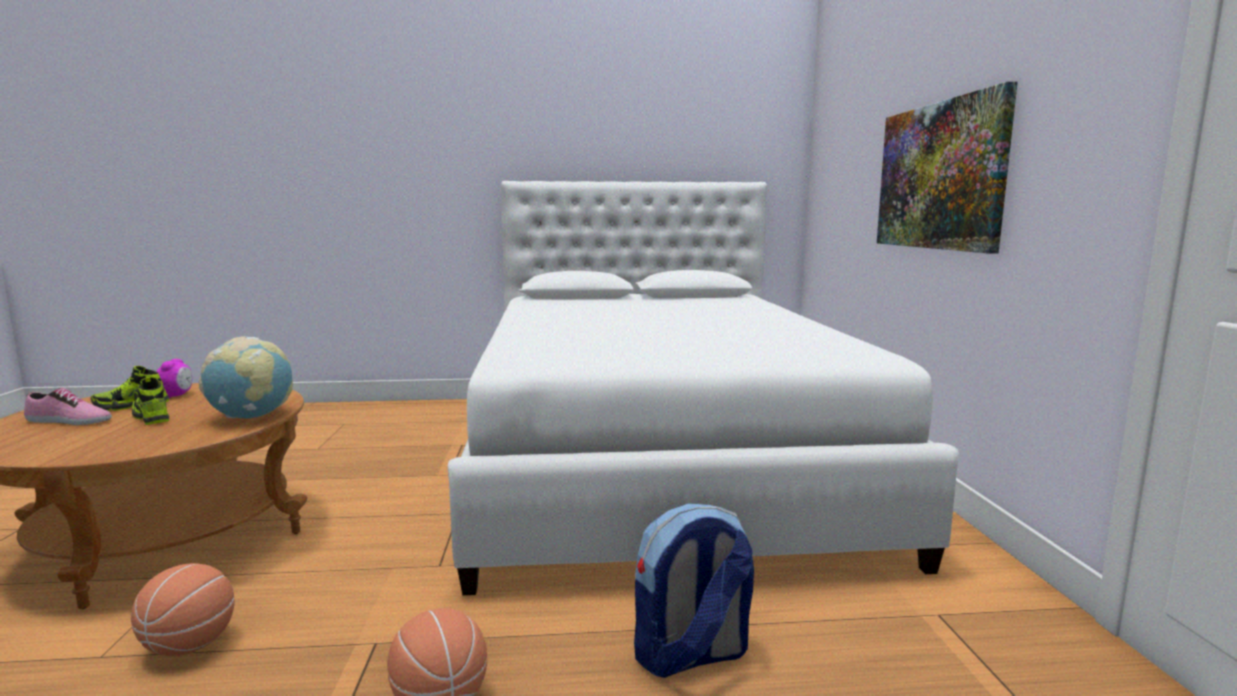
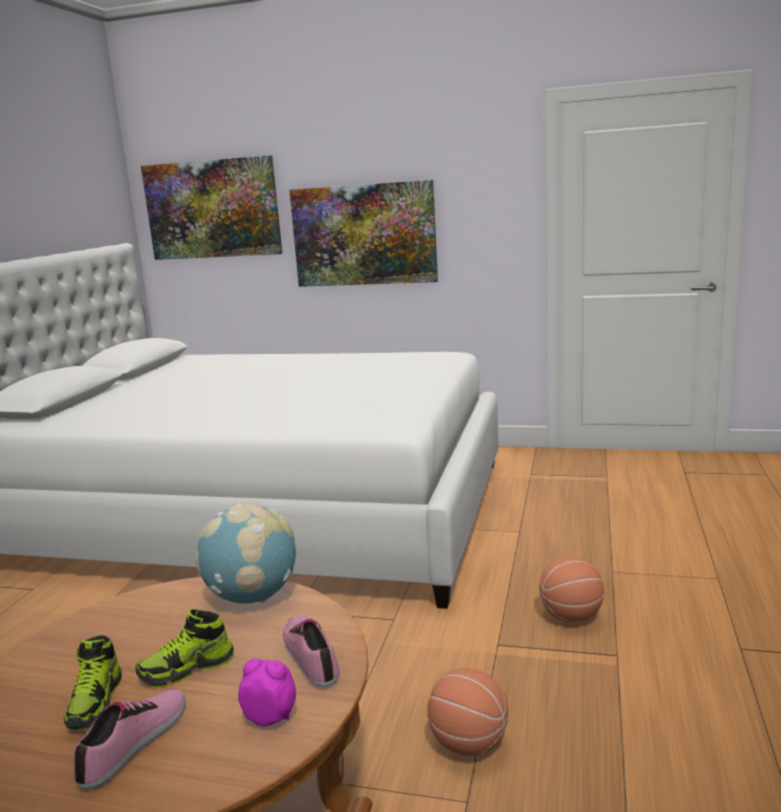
camera: 70 degrees left, 5 degrees up
alarm clock [157,359,192,398] -> alarm clock moved to [238,658,296,726]
backpack [634,503,754,678] -> none
none -> picture [141,155,282,260]
none -> shoe [283,615,340,688]

